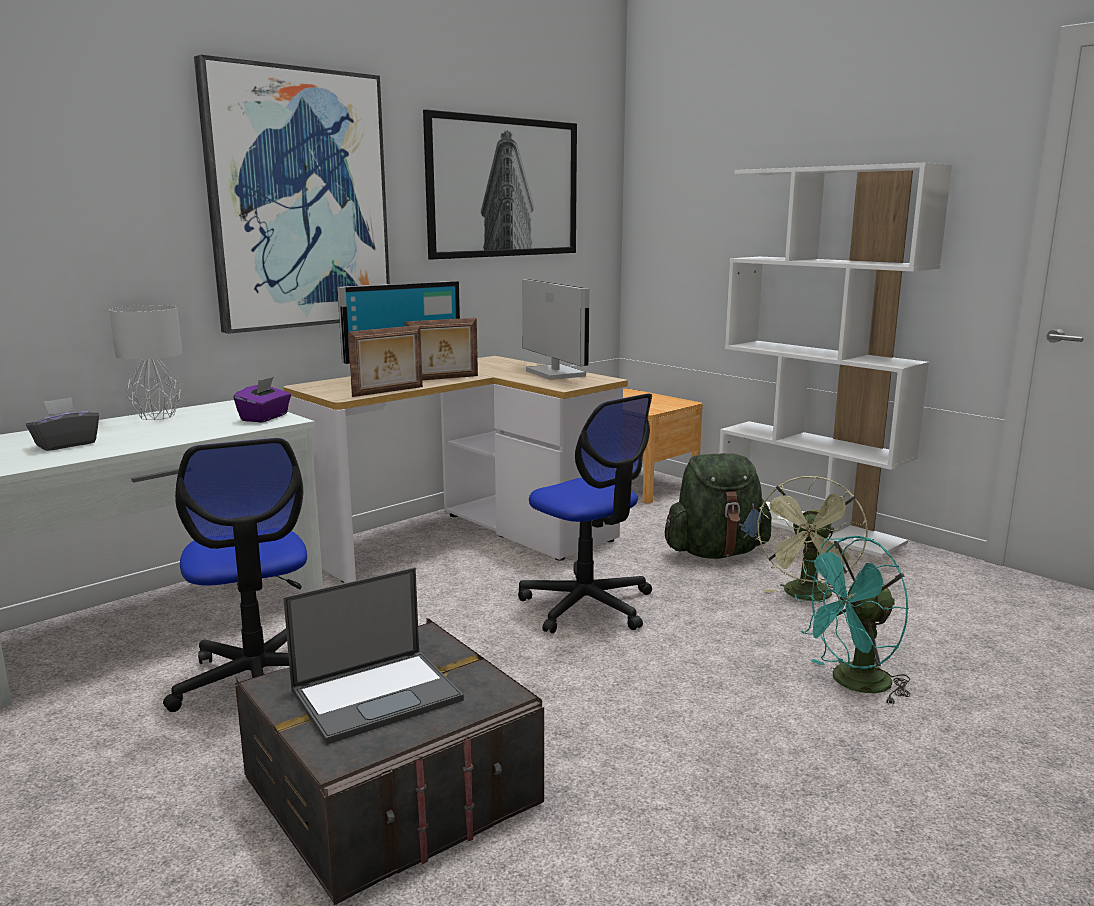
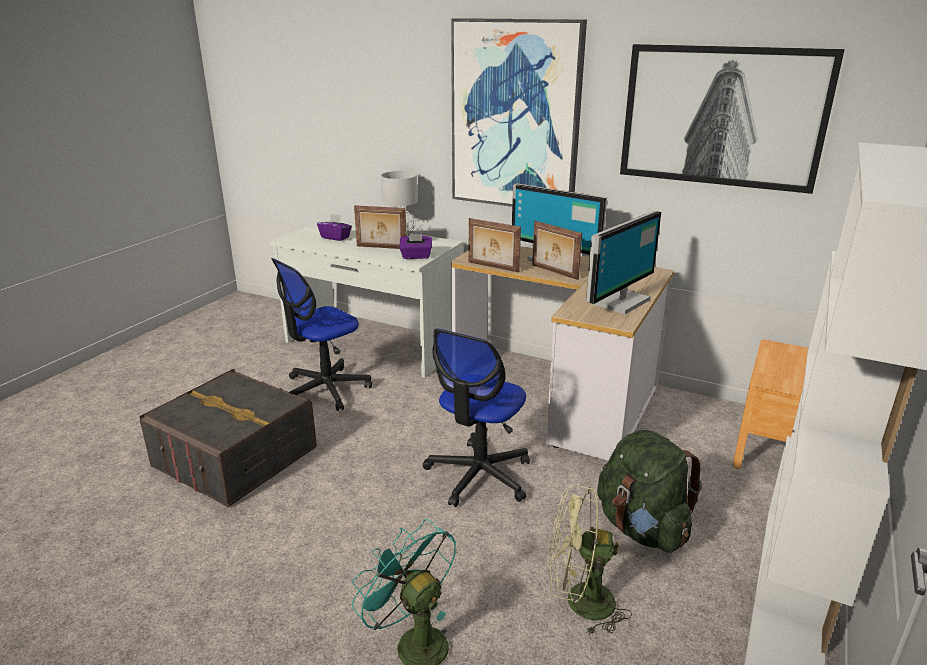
camera: 70 degrees right, 10 degrees up
grey tissue box [26,397,99,451] -> purple tissue box [317,214,352,241]
laptop [283,567,464,745] -> none
none -> picture frame [354,205,406,249]

